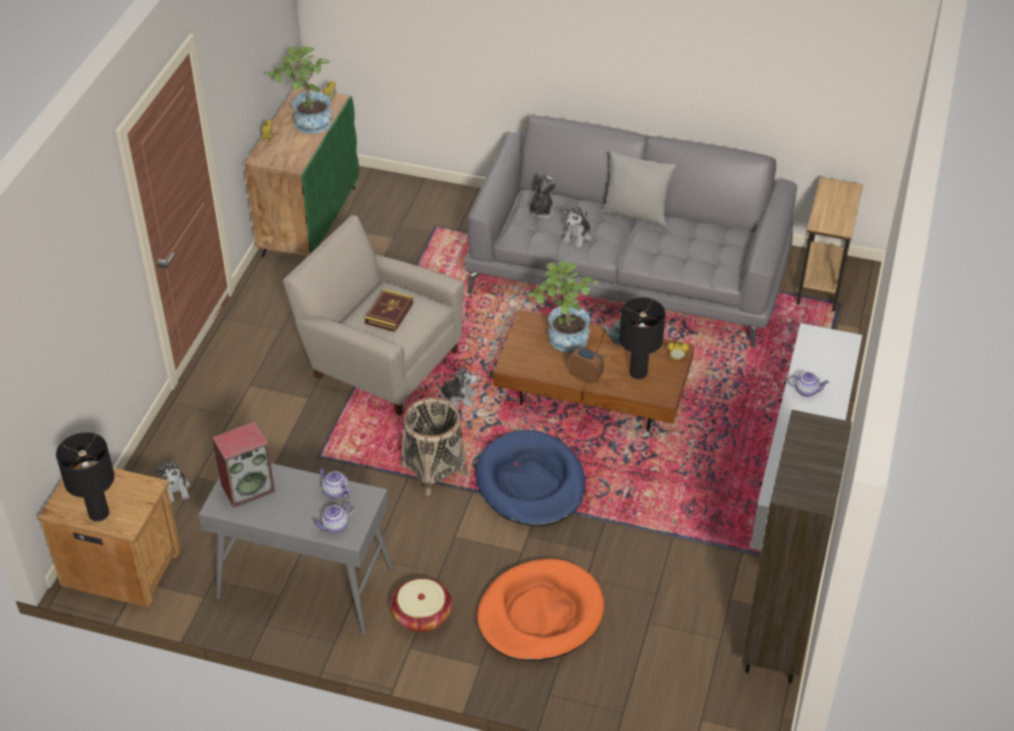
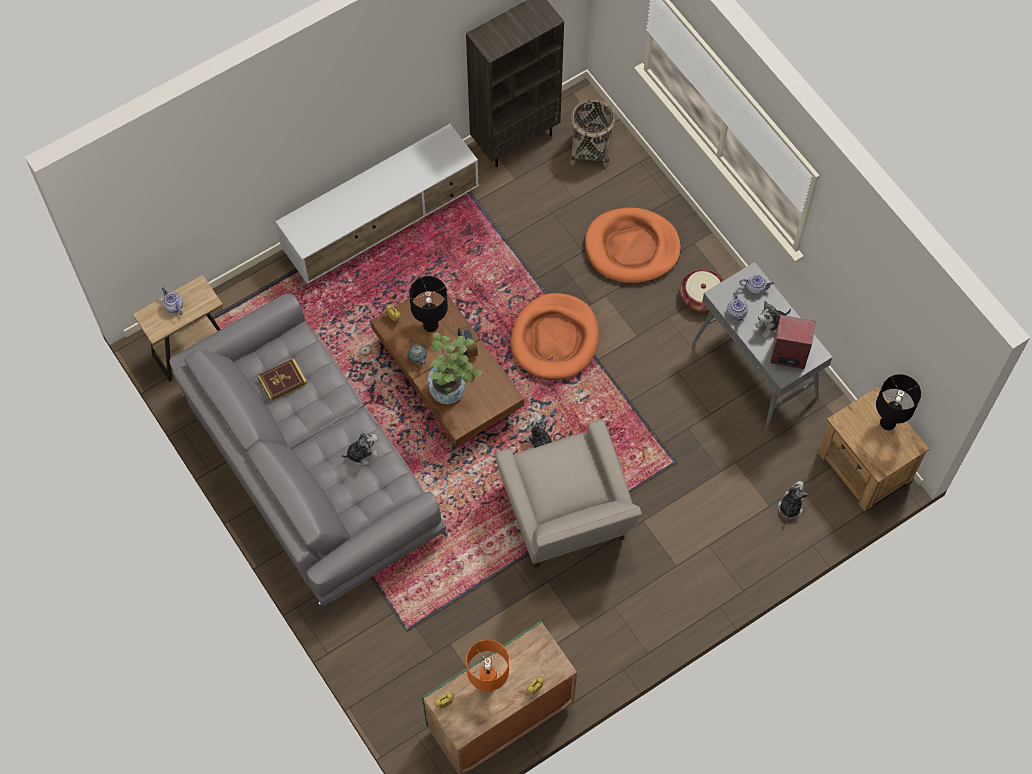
camera: 140 degrees left, 20 degrees up
potted plant [267,46,332,134] -> orange table lamp [466,640,509,692]
book [365,289,414,332] -> book moved to [258,359,307,401]
basket [401,397,468,496] -> basket moved to [570,98,615,168]
blue dog bed [476,430,586,526] -> orange dog bed [511,293,599,380]
plush toy [528,175,557,219] -> plush toy moved to [755,301,791,338]
grey pillow [602,151,676,227] -> none
teapot [787,372,829,397] -> teapot moved to [162,287,183,315]

